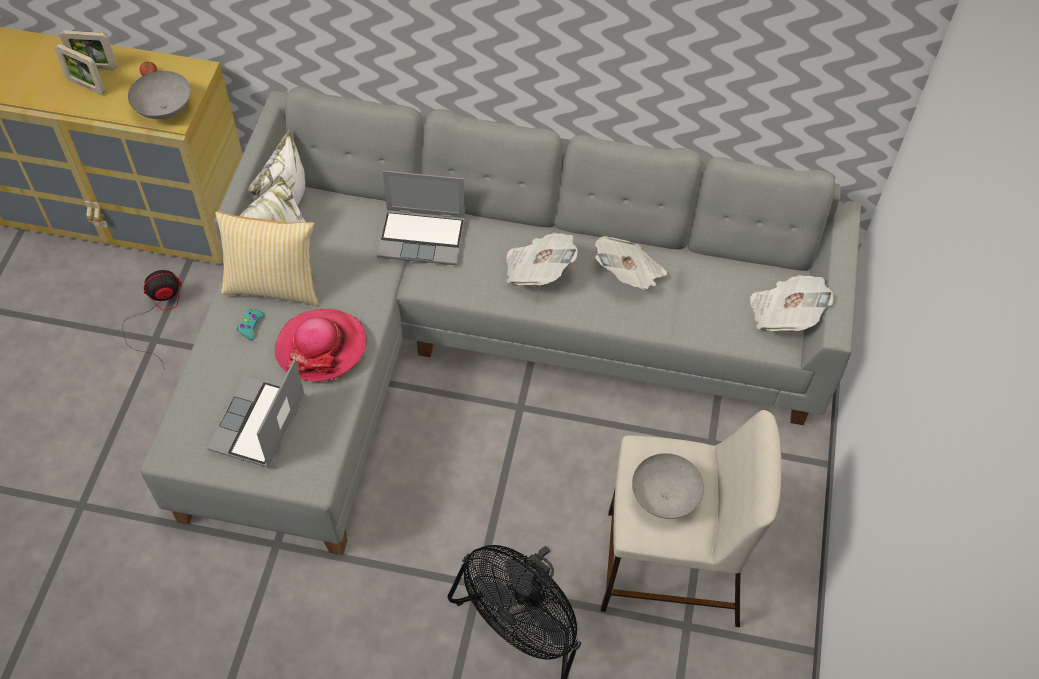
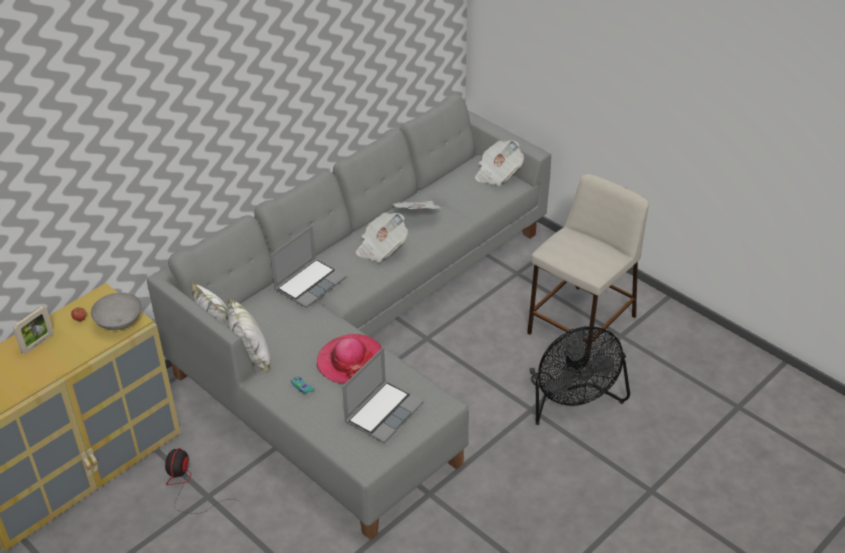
camera: 55 degrees left, 15 degrees down
picture frame [54,44,105,95] -> none
laptop [207,358,305,468] -> laptop turned 105 degrees counterclockwise [342,347,424,444]
pillow [215,211,319,306] -> none
grey bowl [632,453,704,519] -> none

